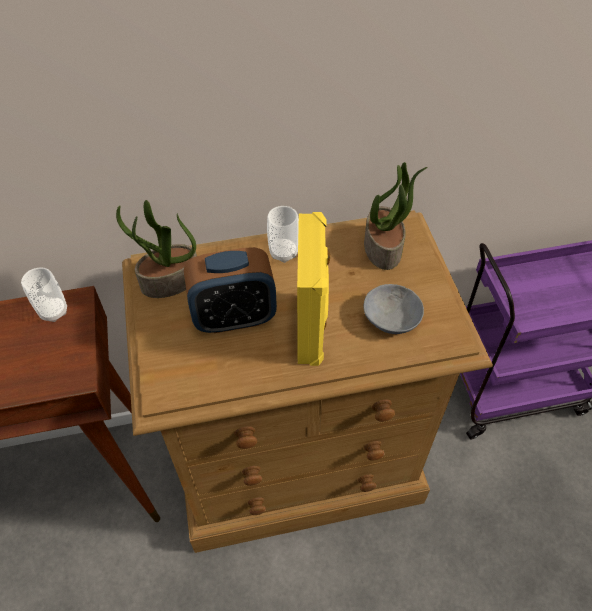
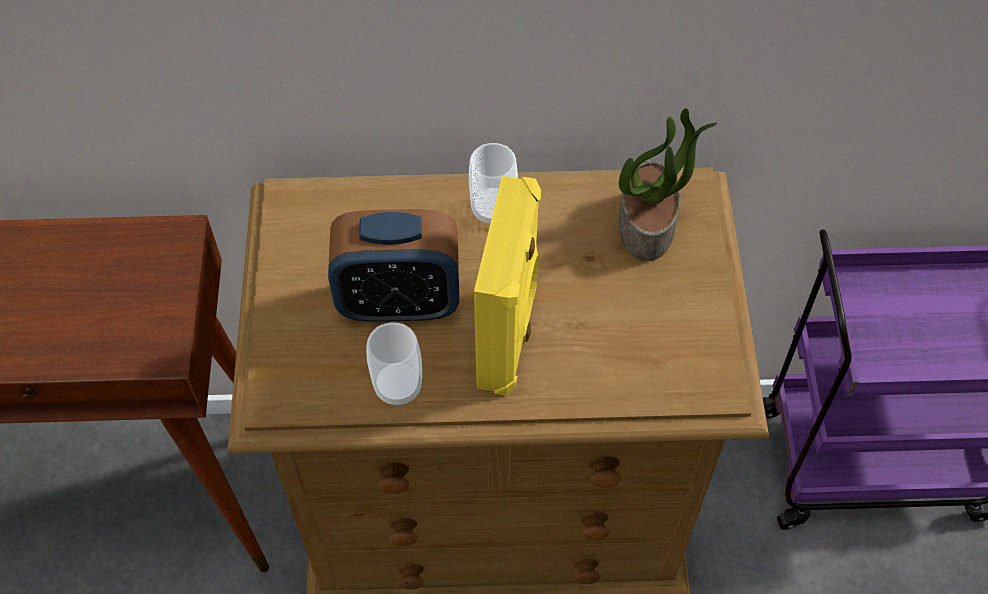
camera: 10 degrees right, 5 degrees up
cup [21,268,67,322] -> cup moved to [366,322,422,406]
potted plant [116,200,197,298] -> none
grey bowl [364,284,424,334] -> none

